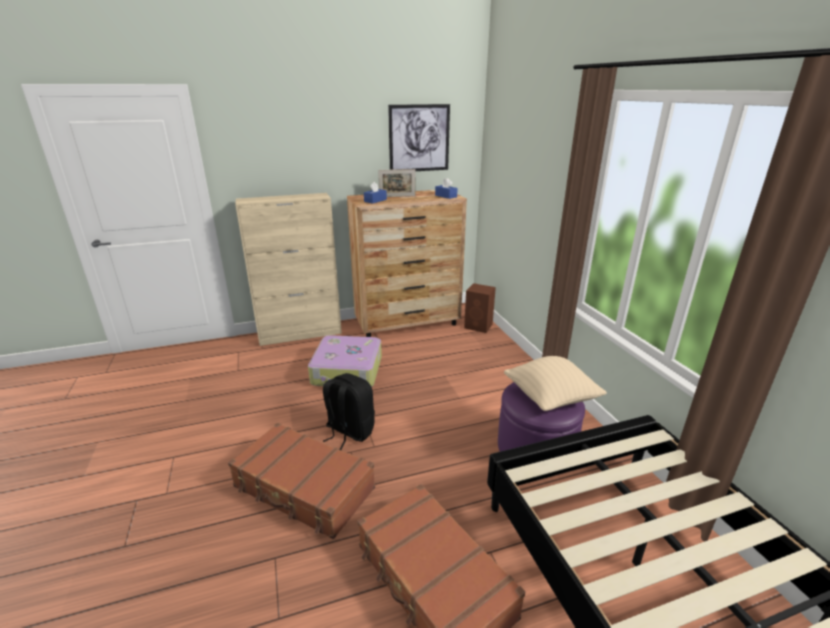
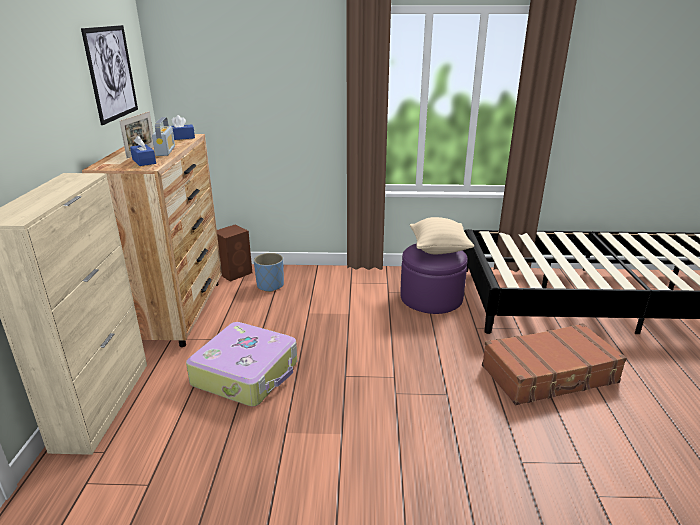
camera: 70 degrees left, 0 degrees up
brown suitcase [228,423,375,539] -> none
black backpack [323,373,375,450] -> none
none -> radio [152,117,175,156]
none -> blue planter [254,253,284,292]

